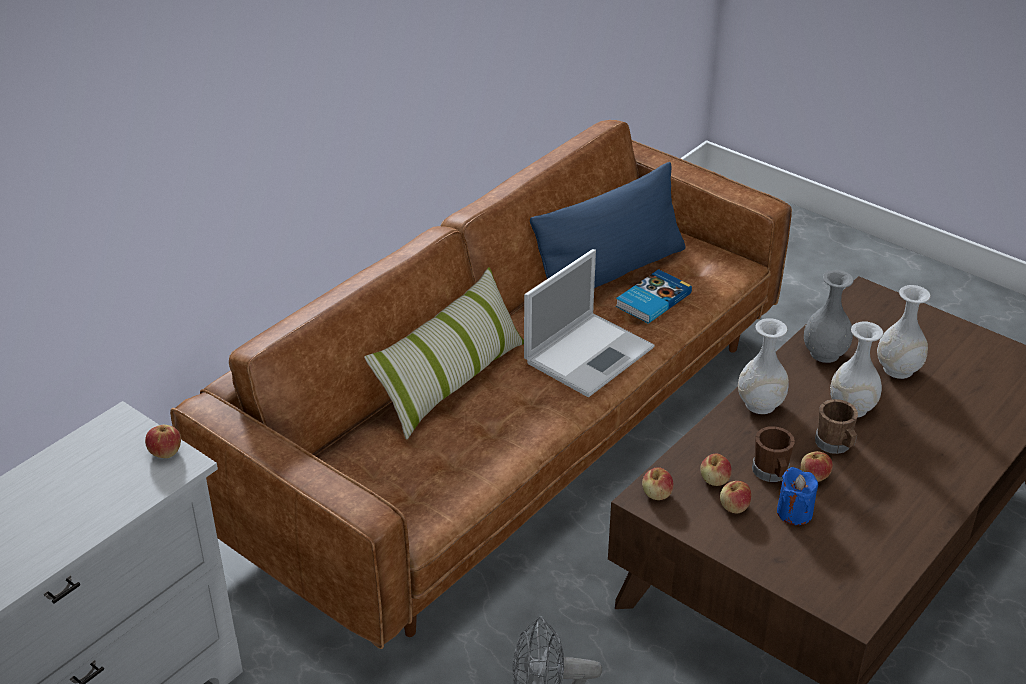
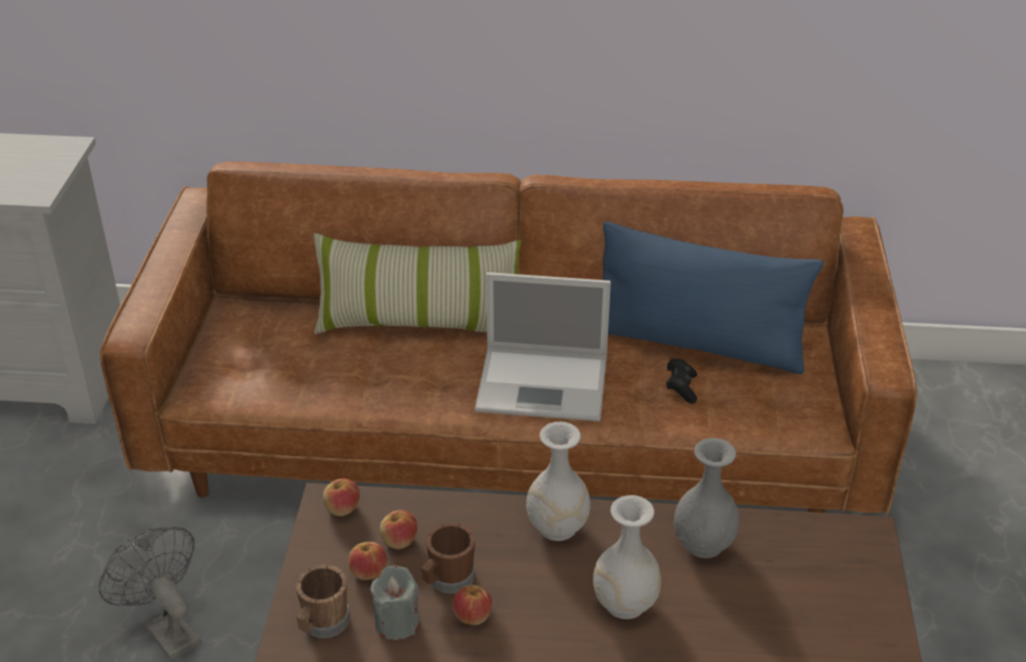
camera: 55 degrees right, 0 degrees up
apple [145,425,181,458] -> none
book [616,269,692,324] -> black game controller [666,359,697,404]
blue candle [777,467,818,525] -> grey candle [370,566,420,640]
brown mug [815,399,858,454] -> brown mug moved to [296,565,350,638]
white vase [877,285,931,379] -> none

